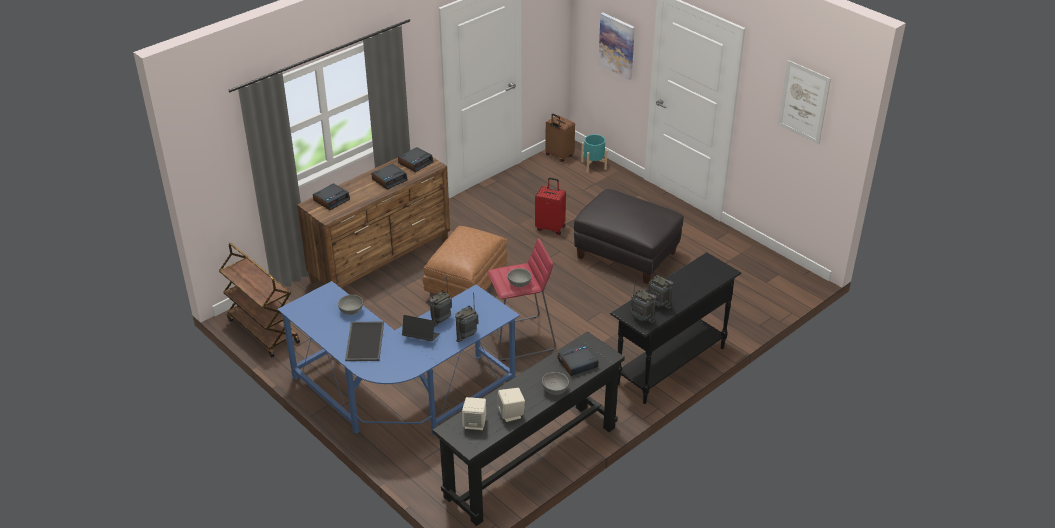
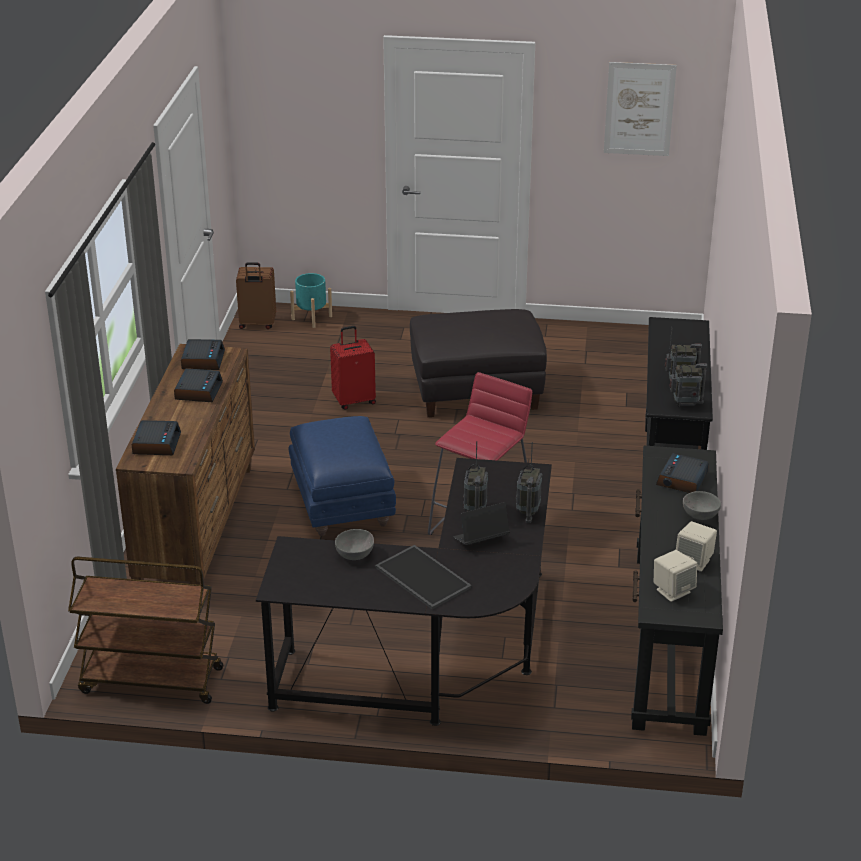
camera: 40 degrees left, 5 degrees down
blue desk [278,281,520,435] -> black desk [256,458,552,726]
brown ottoman [422,226,507,298] -> blue ottoman [289,416,396,536]
grey bowl [507,268,532,287] -> none
picture [598,13,635,80] -> none

